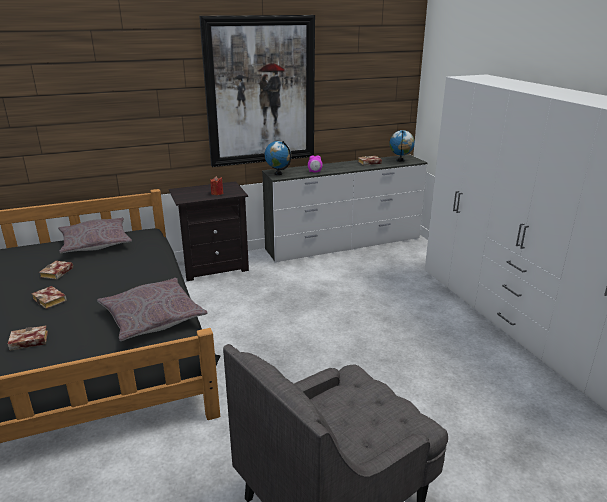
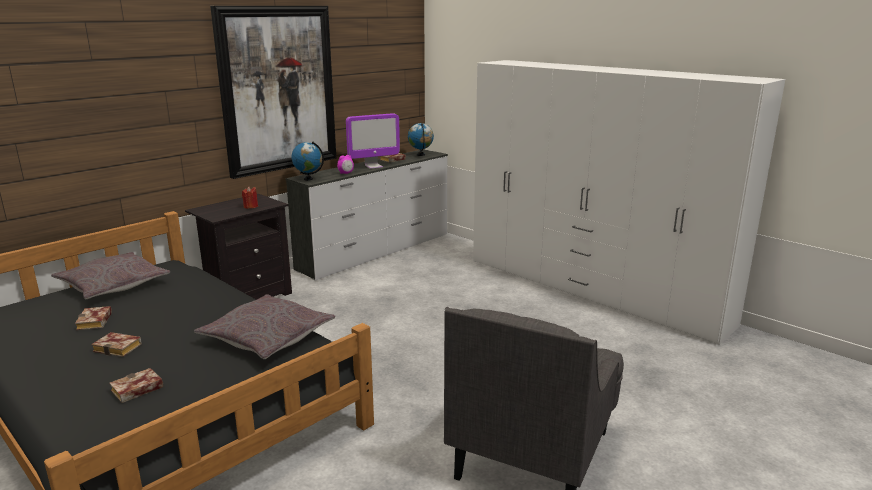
camera: 25 degrees left, 5 degrees down
none -> monitor [346,113,400,169]

